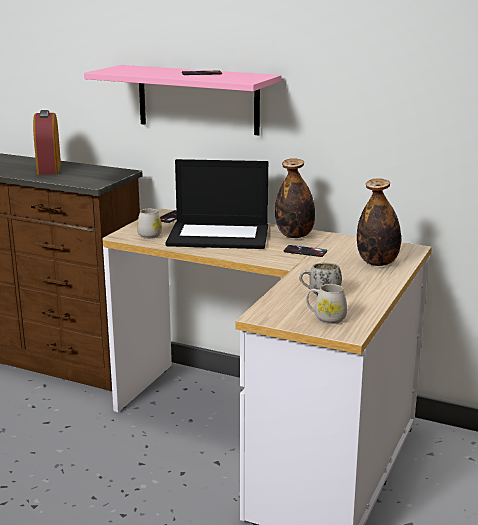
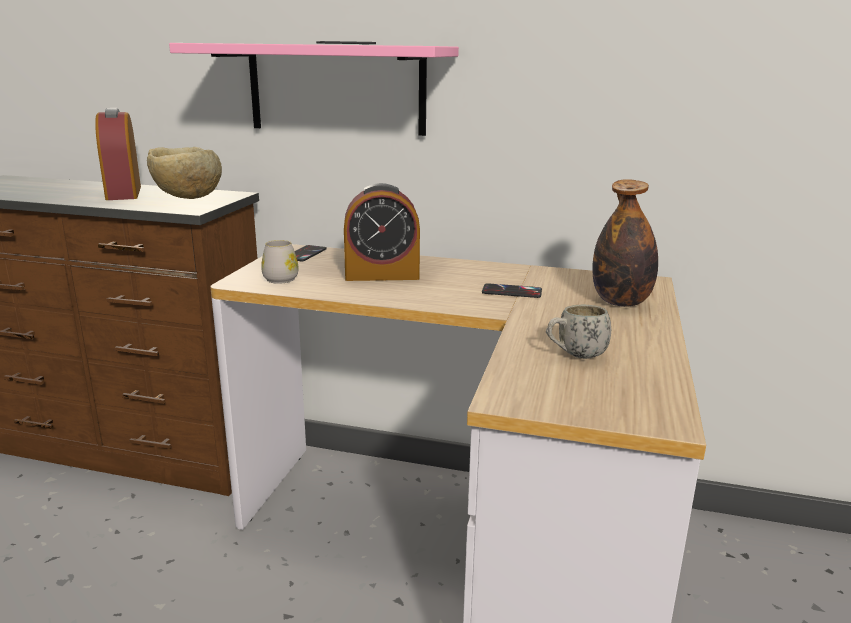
camera: 10 degrees left, 0 degrees up
laptop [166,159,268,249] -> alarm clock [344,183,420,281]
bottle [275,158,315,238] -> none
white mug [306,284,347,324] -> none
none -> beige bowl [147,147,222,199]

